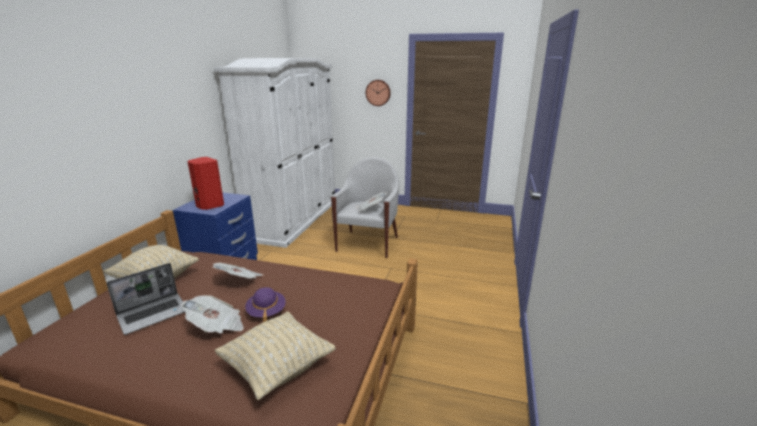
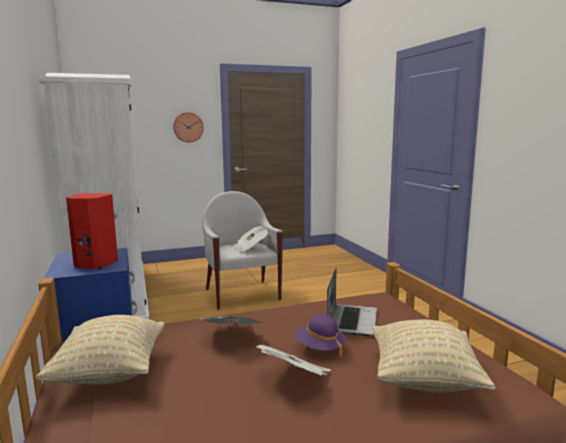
camera: 35 degrees left, 10 degrees down
laptop [106,263,185,335] -> laptop moved to [327,268,377,336]

